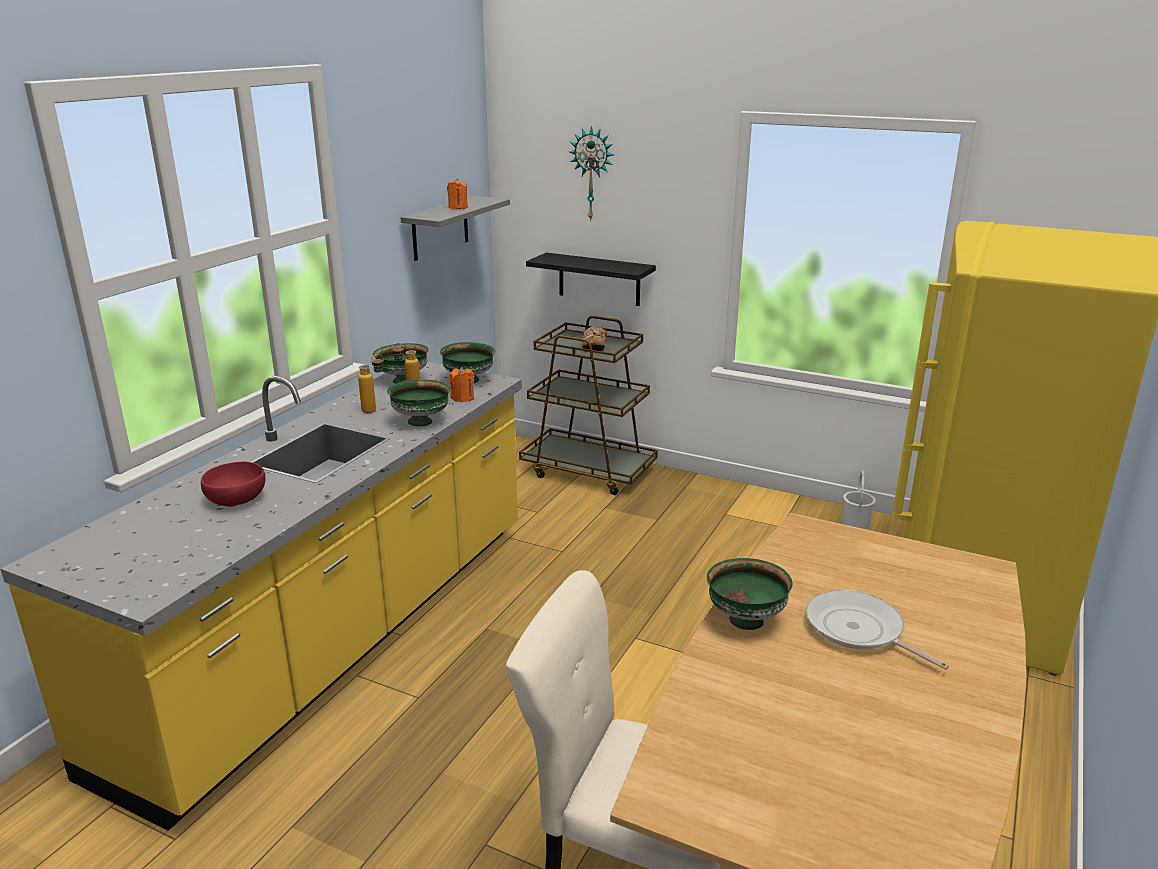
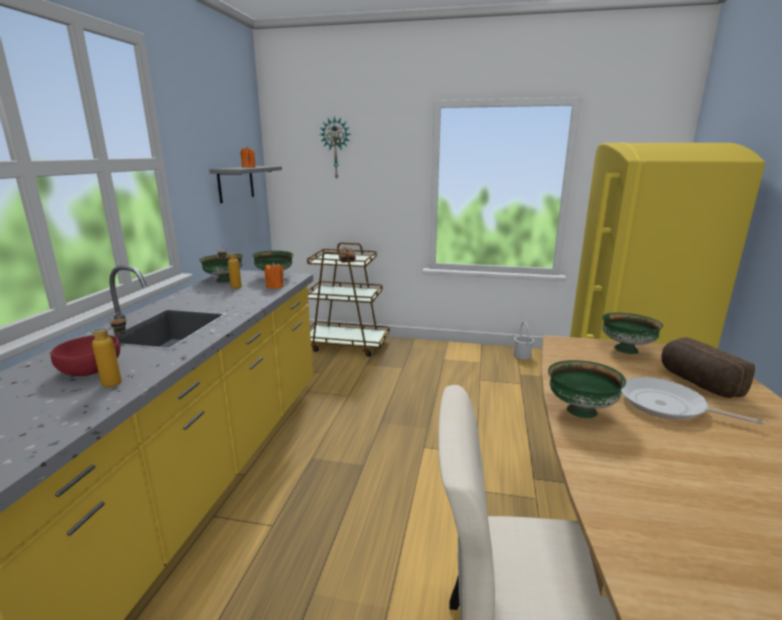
camera: 15 degrees left, 5 degrees down
bottle [358,354,384,413] -> bottle moved to [92,313,127,387]
green bowl [387,379,451,426] -> green bowl moved to [602,313,663,354]
black shelf [526,253,656,306] -> none
none -> bread [661,337,755,398]

